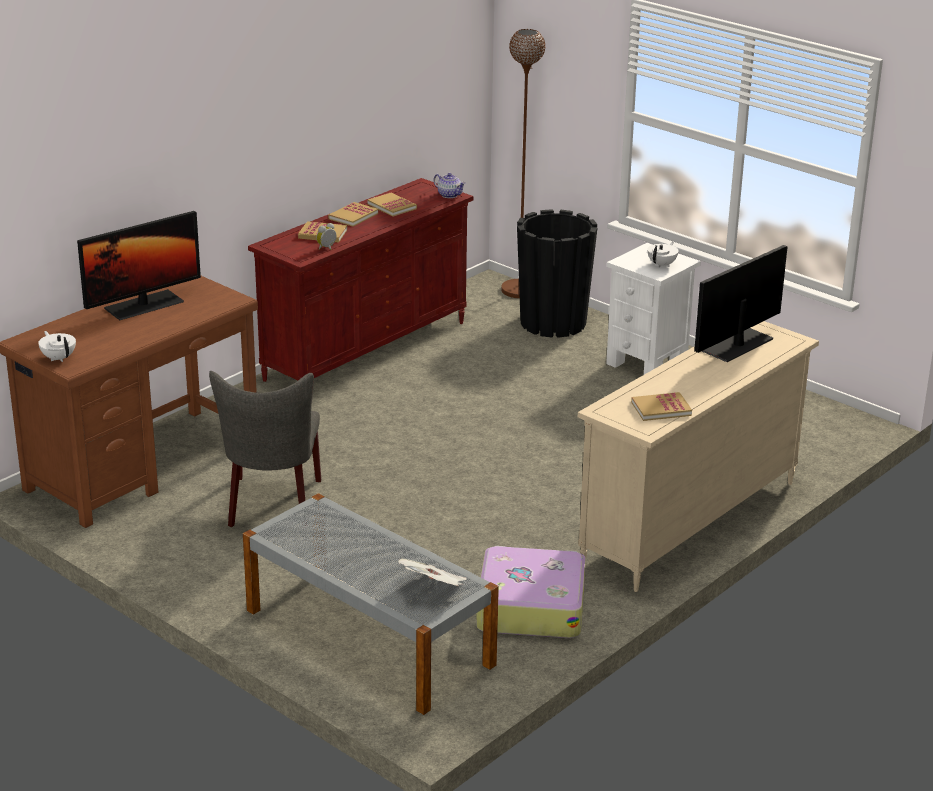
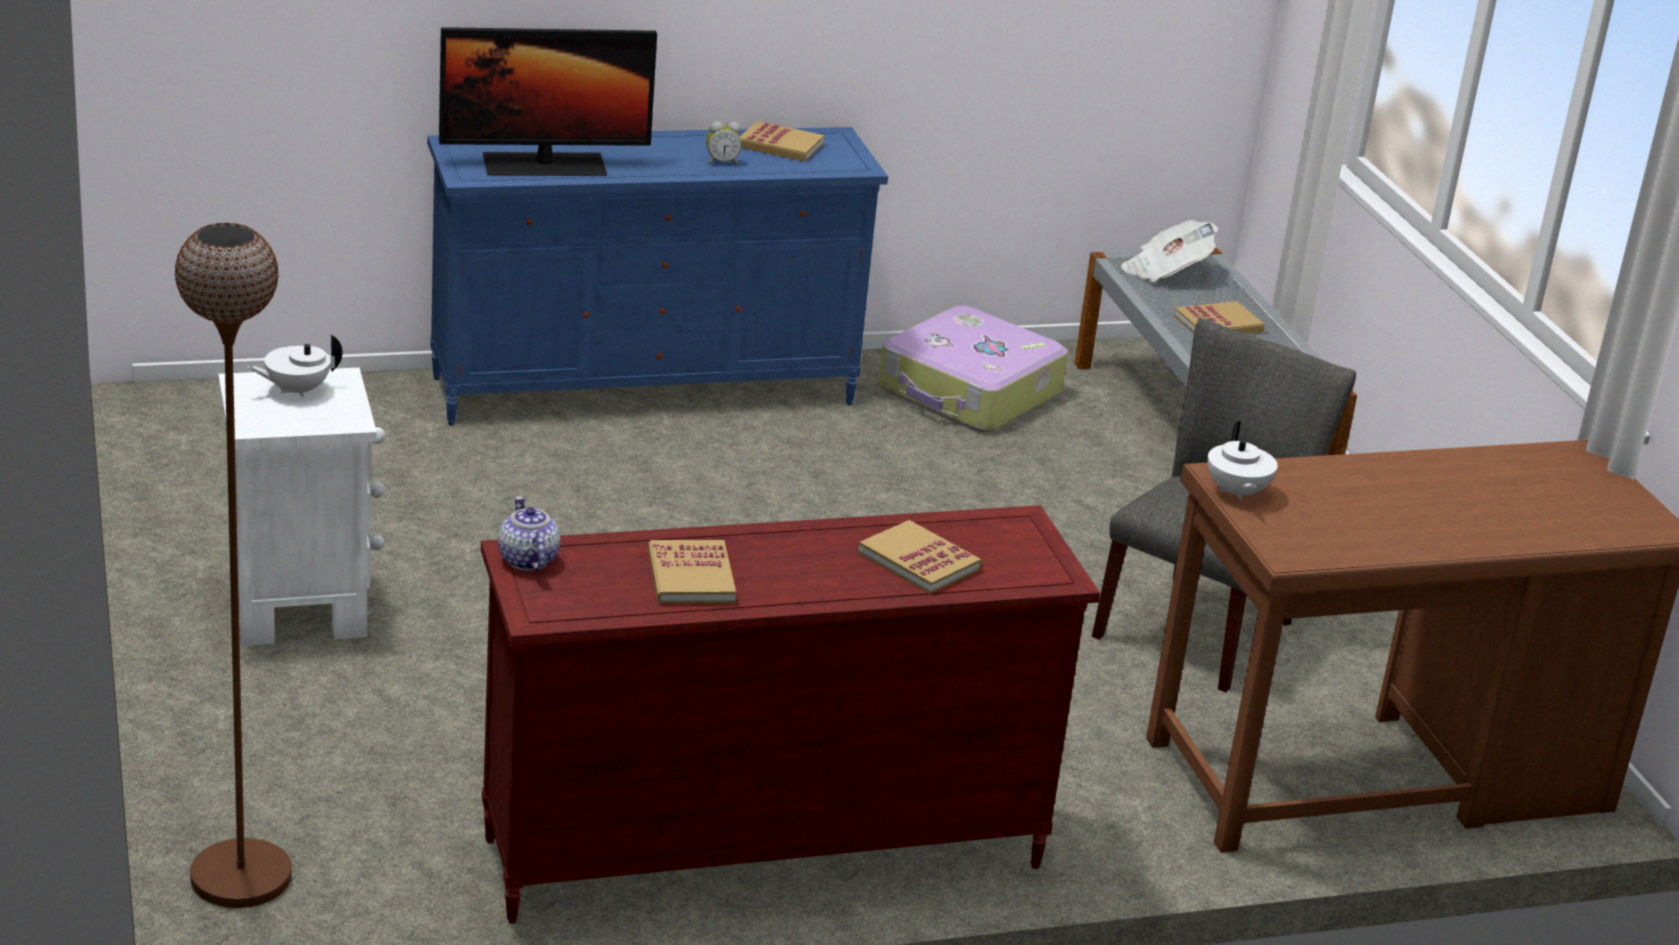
camera: 150 degrees left, 0 degrees up
white teapot [38,331,76,362] -> white teapot moved to [1208,421,1278,502]
monitor [77,211,201,320] -> none
alarm clock [316,223,336,250] -> alarm clock moved to [706,121,742,165]
book [328,202,378,227] -> book moved to [1174,301,1265,334]
black planter [517,209,597,338] -> none
beige dresser [578,321,819,592] -> blue dresser [427,127,888,426]

